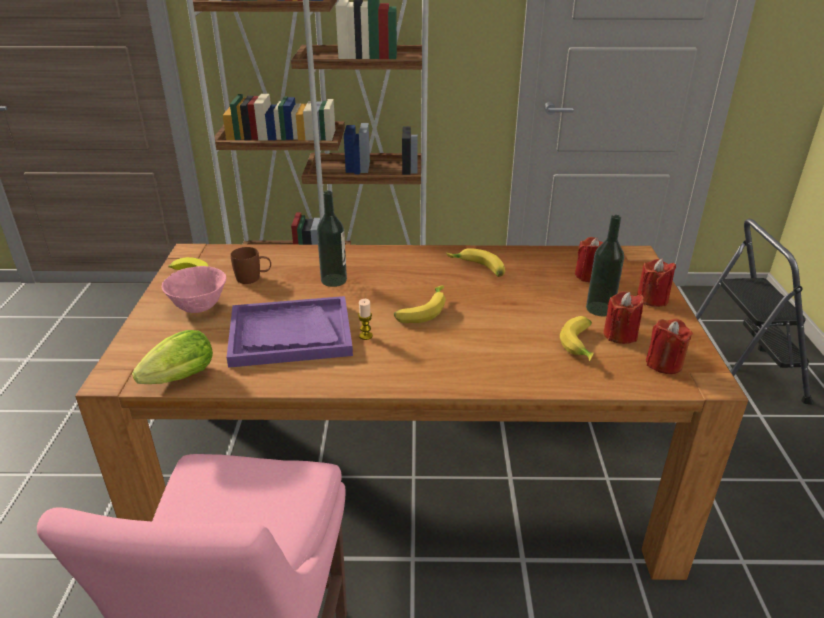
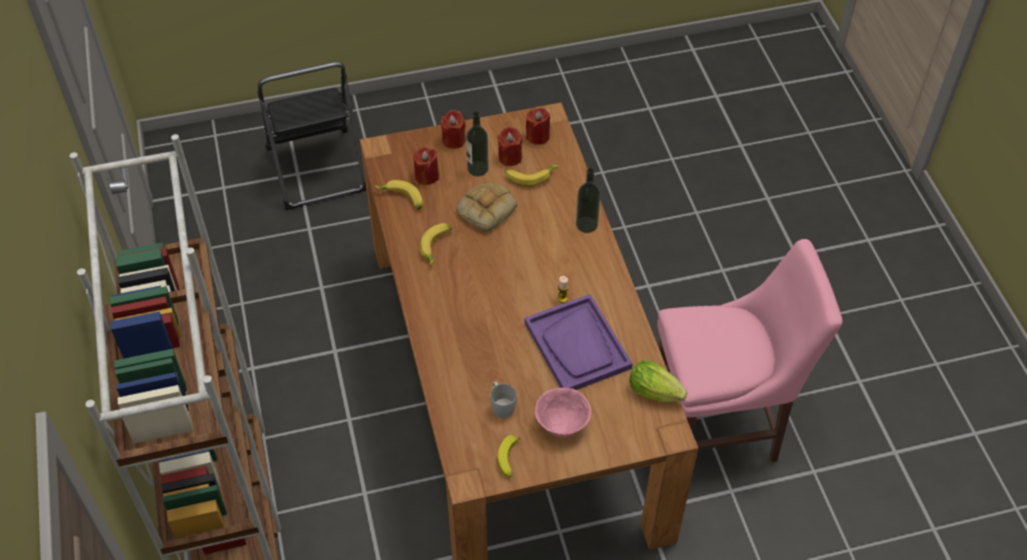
camera: 105 degrees left, 20 degrees up
brown mug [230,247,271,284] -> white mug [490,382,517,418]
bottle [317,191,347,287] -> bottle moved to [576,168,600,233]
banana [394,285,446,323] -> banana moved to [374,180,424,210]
none -> bread [457,183,518,232]

